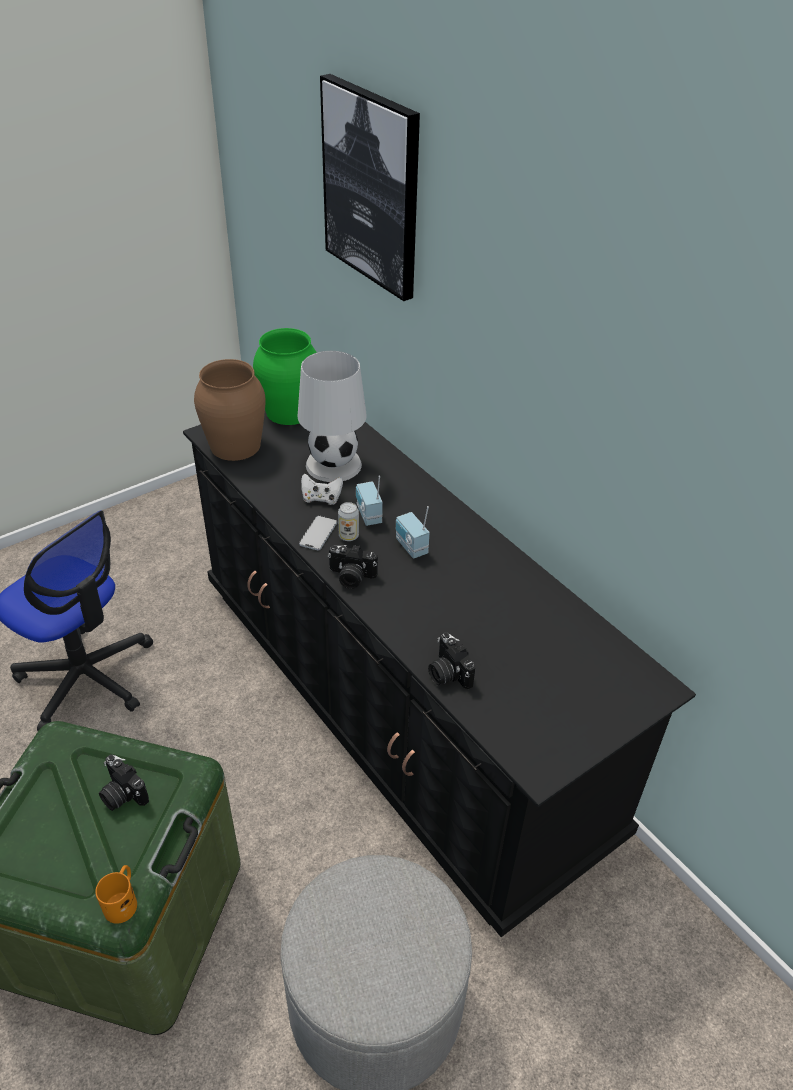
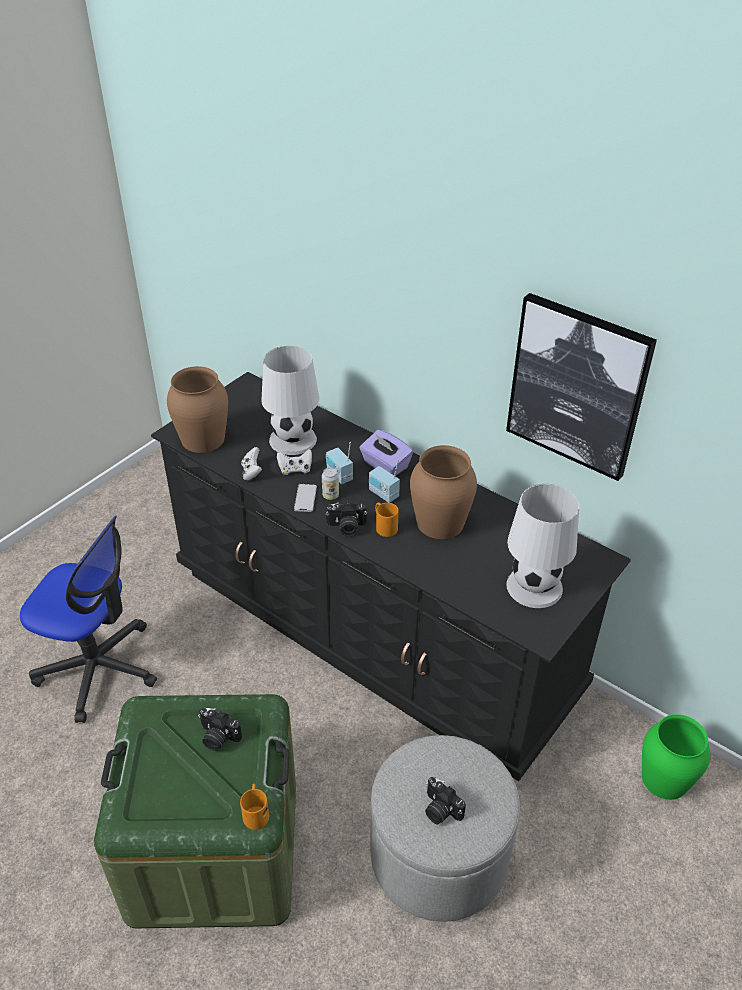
camera: 15 degrees left, 0 degrees up
green vase [253,328,317,425] -> green vase moved to [642,714,710,800]
picture [320,74,420,301] -> picture moved to [506,293,657,481]
camera [428,632,475,689] -> camera moved to [425,777,466,825]
none -> white game controller [241,447,262,480]
none -> purple tissue box [359,430,413,476]
none -> orange mug [375,502,399,537]
none -> brown vase [410,445,477,539]
none -> white table lamp [506,484,579,608]

